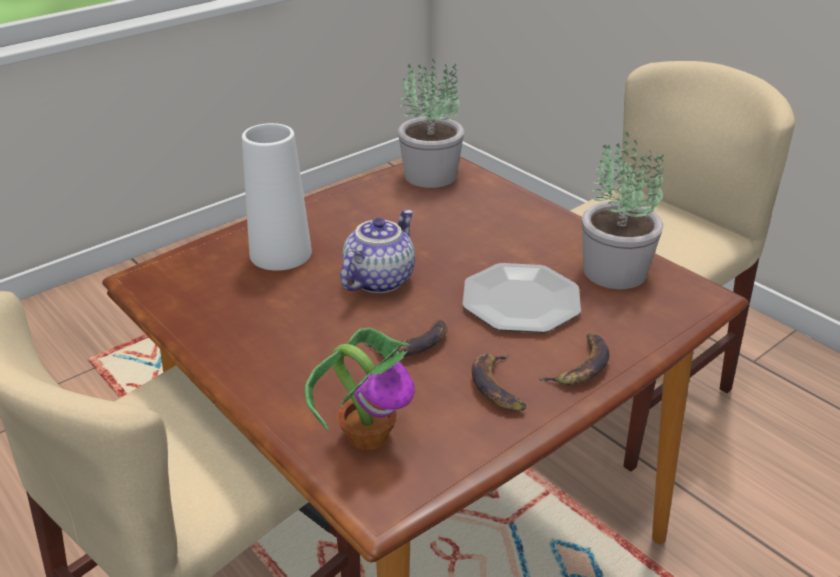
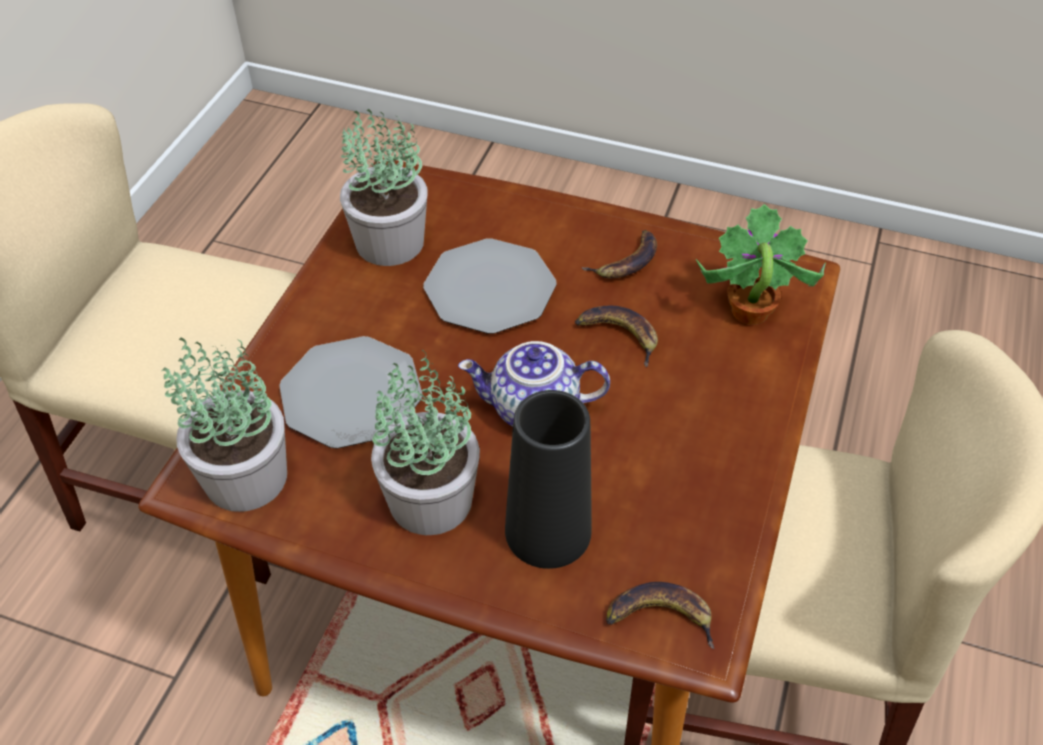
camera: 120 degrees left, 15 degrees up
white vase [242,123,312,271] -> black vase [505,390,592,569]
banana [539,334,610,385] -> banana moved to [606,582,715,649]
none -> plate [279,336,423,449]
none -> potted plant [371,350,480,535]

